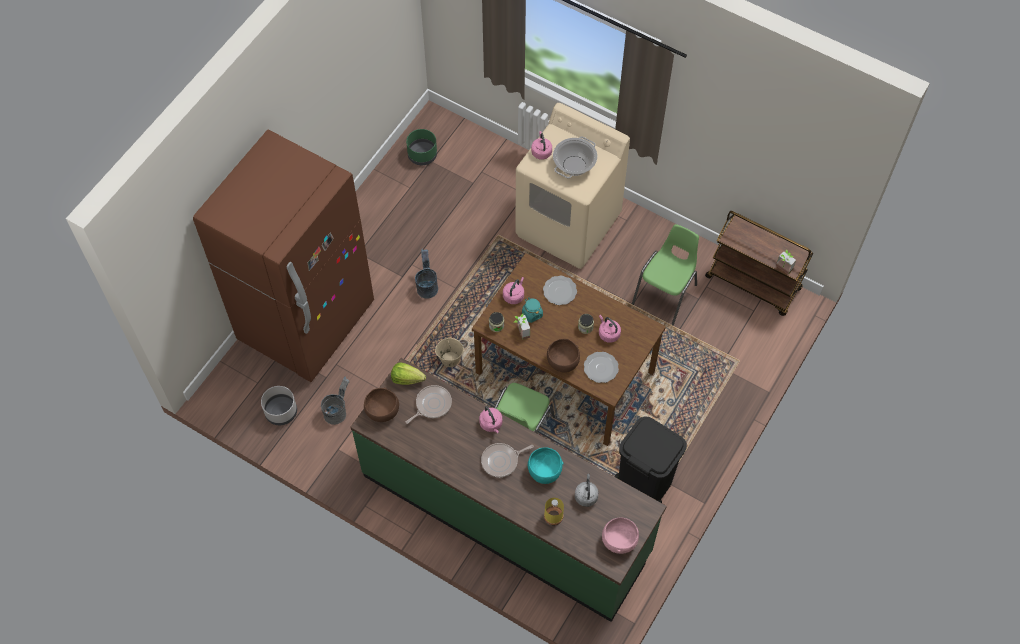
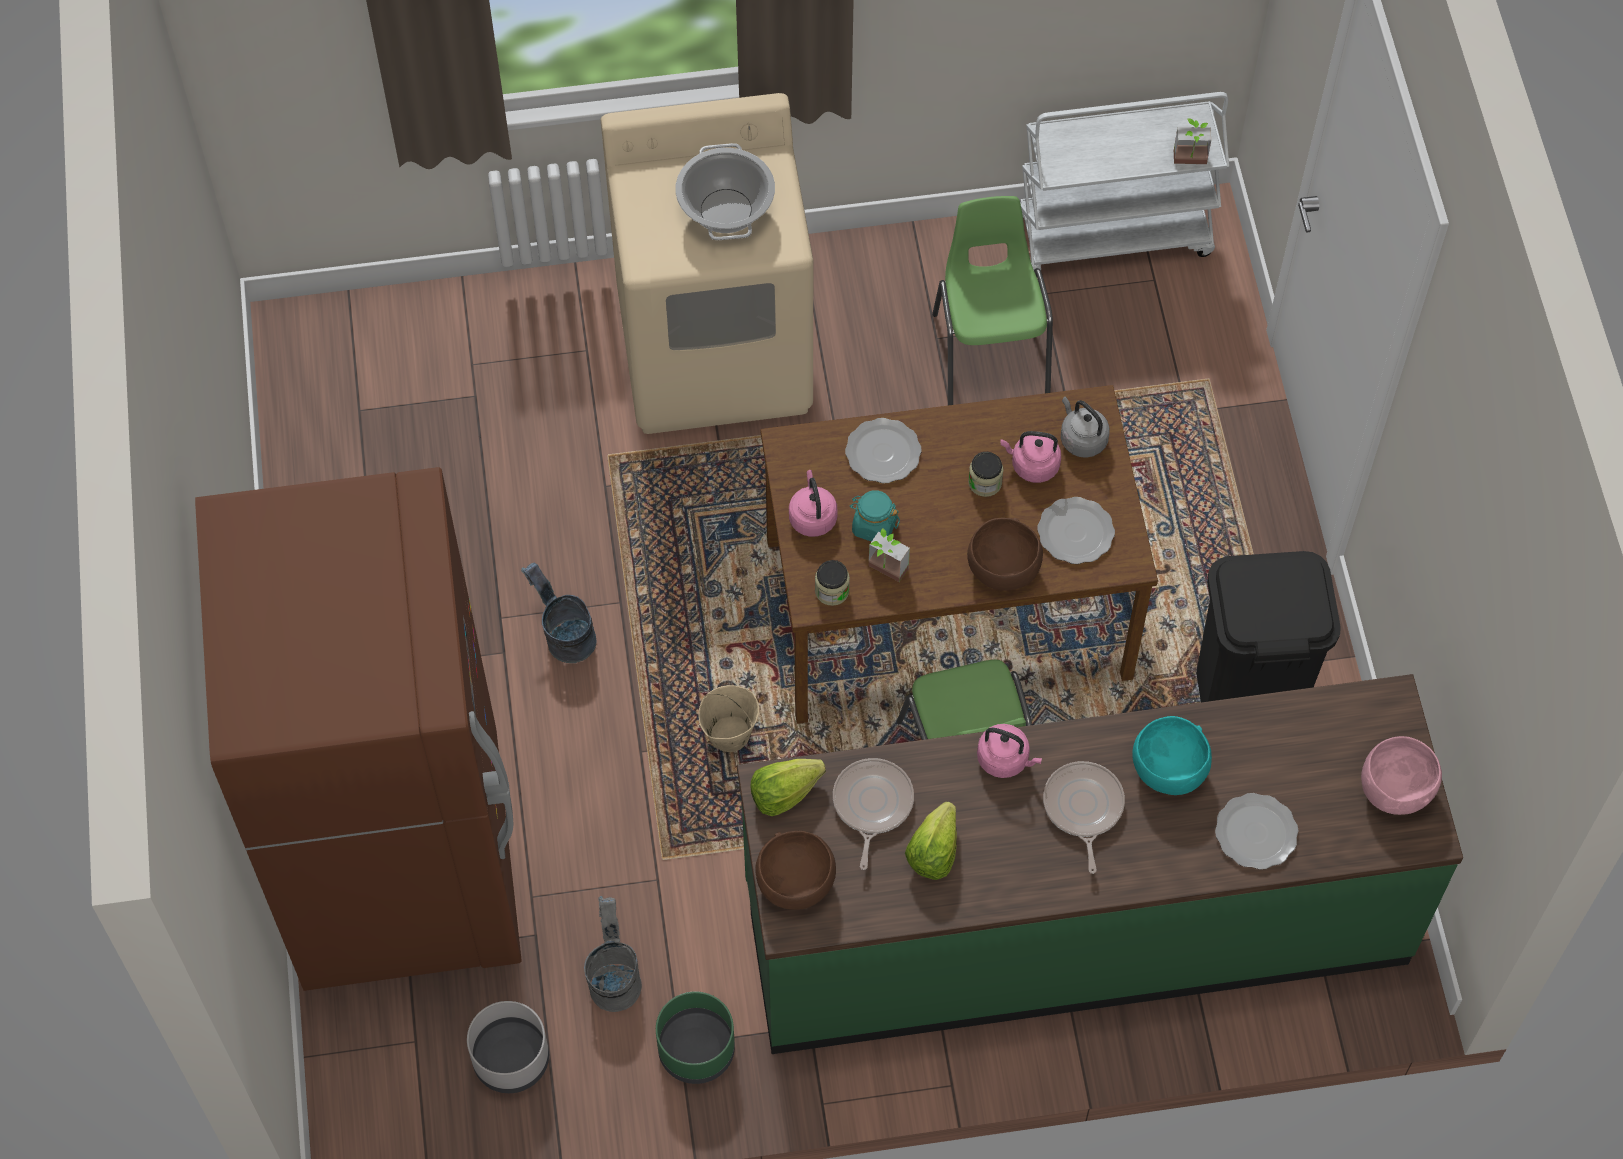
camera: 40 degrees left, 0 degrees up
green planter [406,129,437,165] -> green planter moved to [656,991,735,1084]
frying pan [481,443,534,477] -> frying pan turned 150 degrees clockwise [1043,761,1125,874]
pink kettle [531,131,552,160] -> none
yellow bottle [544,498,564,525] -> plate [1215,793,1298,870]
grey kettle [575,474,599,507] -> grey kettle moved to [1061,397,1110,458]
brown cart [705,211,814,316] -> white cart [1020,92,1229,270]
none -> lettuce [905,802,957,880]

